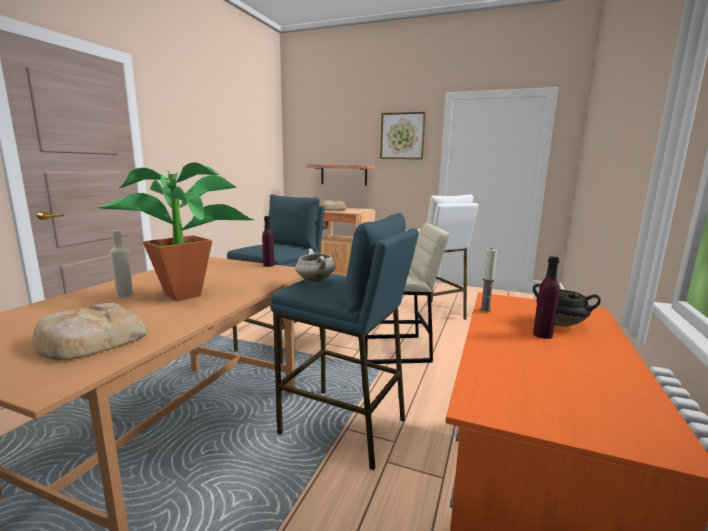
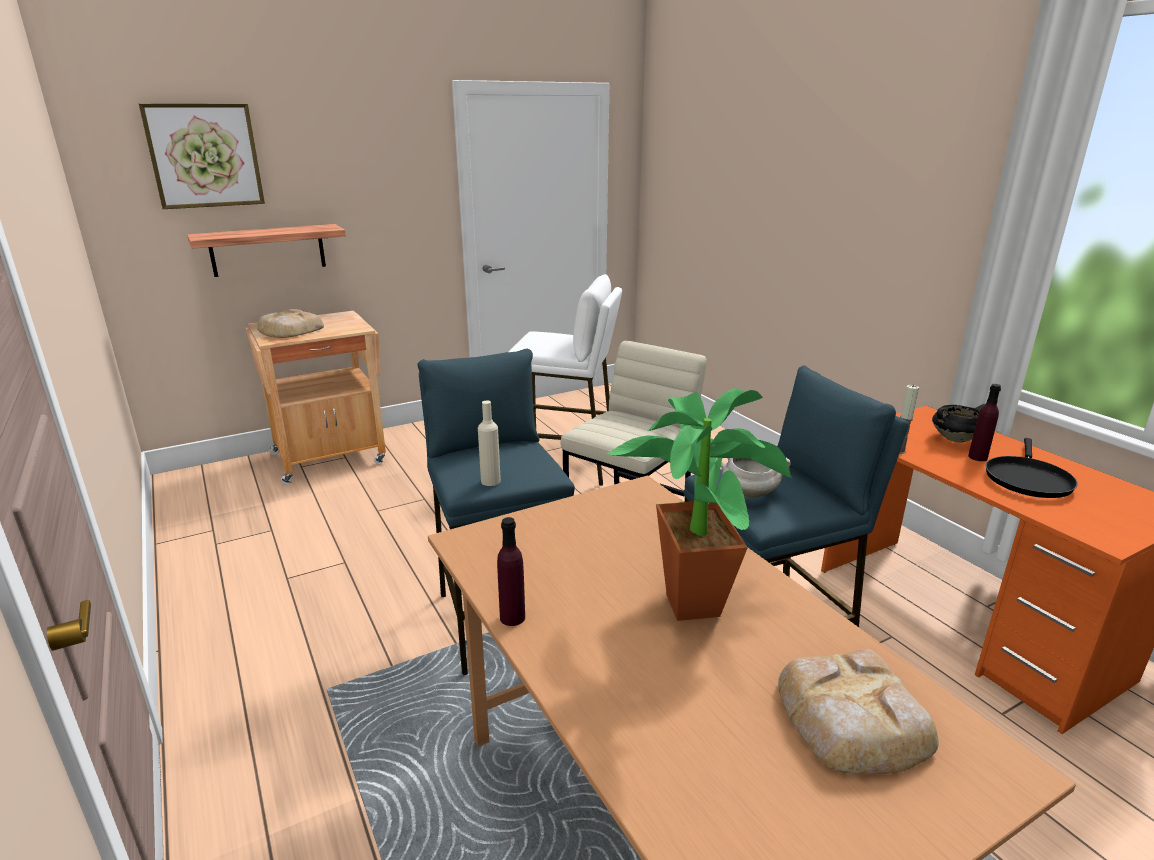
camera: 50 degrees left, 10 degrees up
beige bottle [110,230,133,297] -> beige bottle moved to [478,400,501,486]
purple bottle [262,216,274,267] -> purple bottle moved to [497,517,525,626]
picture [380,112,426,159] -> picture moved to [139,103,265,209]
none -> black frying pan [986,438,1078,498]

